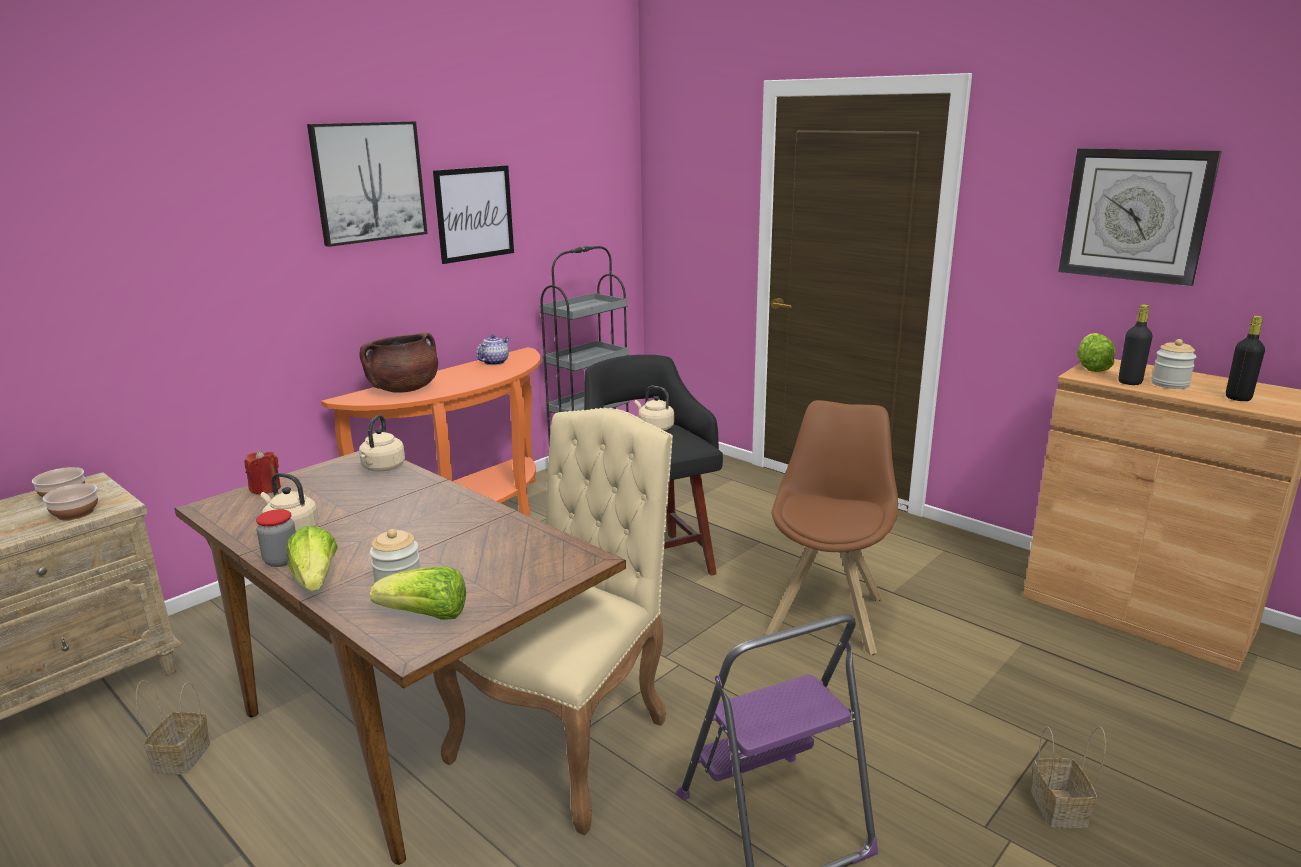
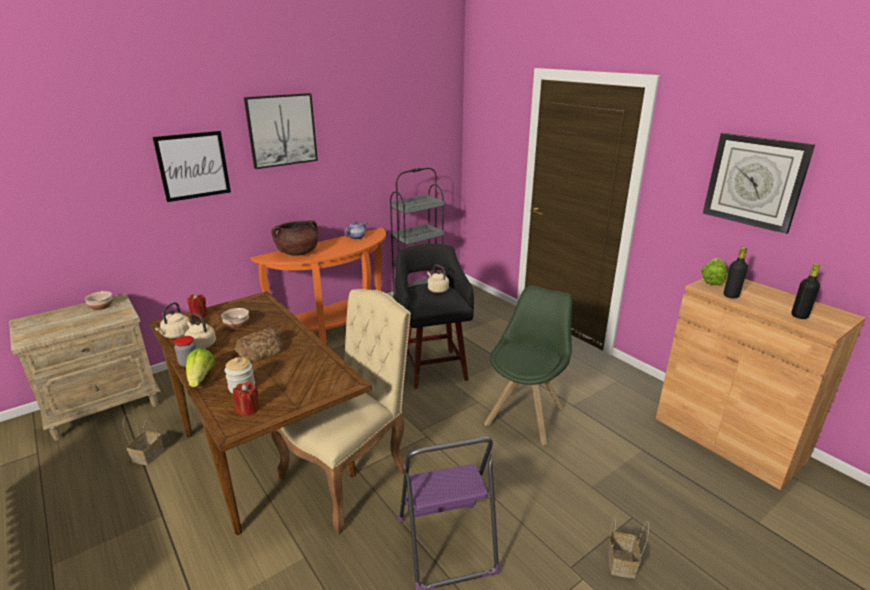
camera: 10 degrees right, 5 degrees up
bowl [43,484,98,520] -> bowl moved to [221,308,249,330]
beige kettle [359,415,405,472] -> beige kettle moved to [155,302,190,339]
lettuce [370,566,466,620] -> red candle [233,381,259,416]
picture [433,165,514,264] -> picture moved to [153,131,231,202]
brown chair [766,400,898,655] -> green chair [484,285,572,446]
jar [1151,339,1196,389] -> none
none -> bread [234,327,284,361]

